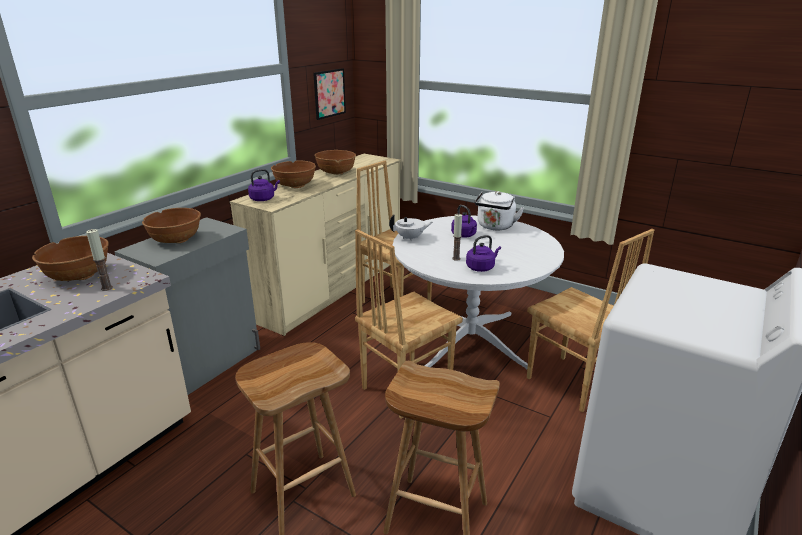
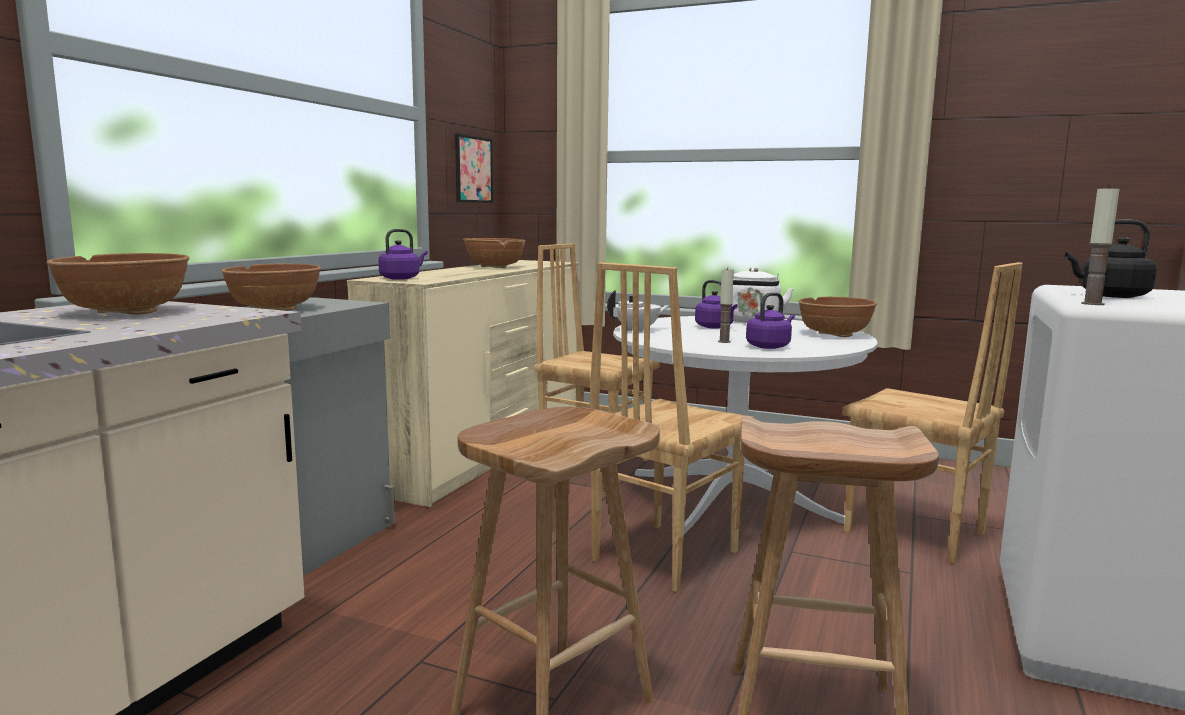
camera: 10 degrees left, 15 degrees down
candle [86,229,113,291] -> candle moved to [1081,185,1120,305]
brown bowl [271,161,316,188] -> brown bowl moved to [798,296,877,337]
none -> black kettle [1065,219,1157,298]

